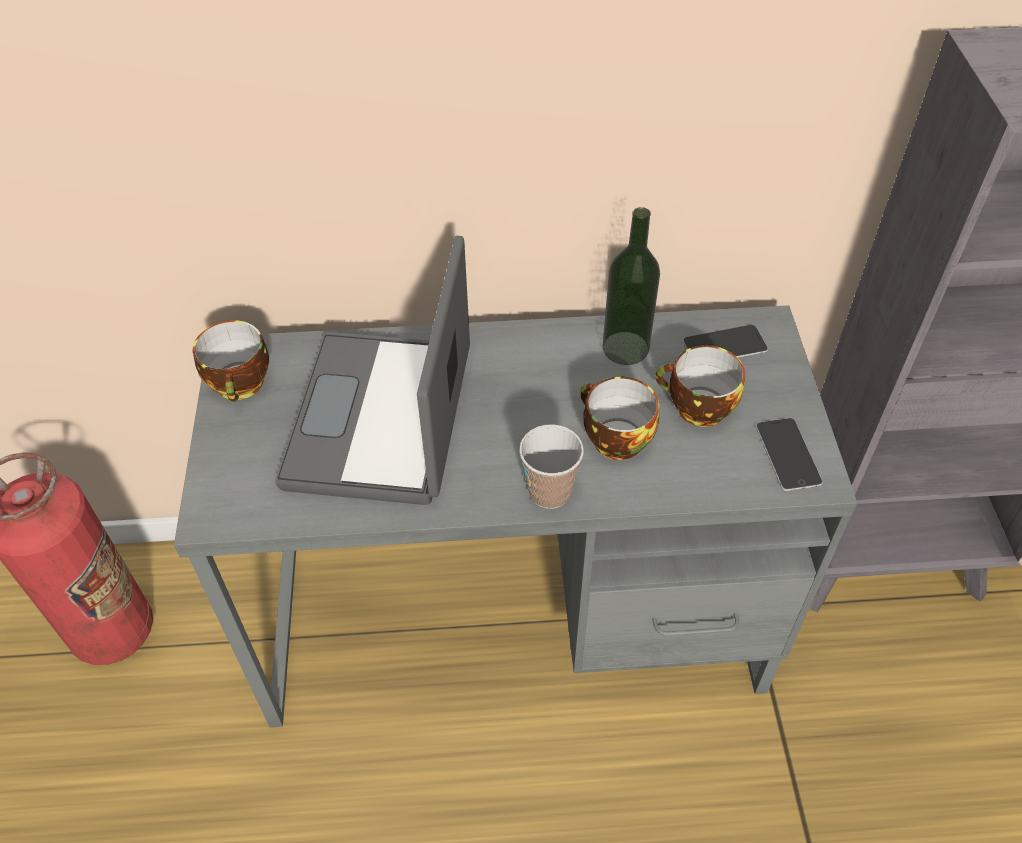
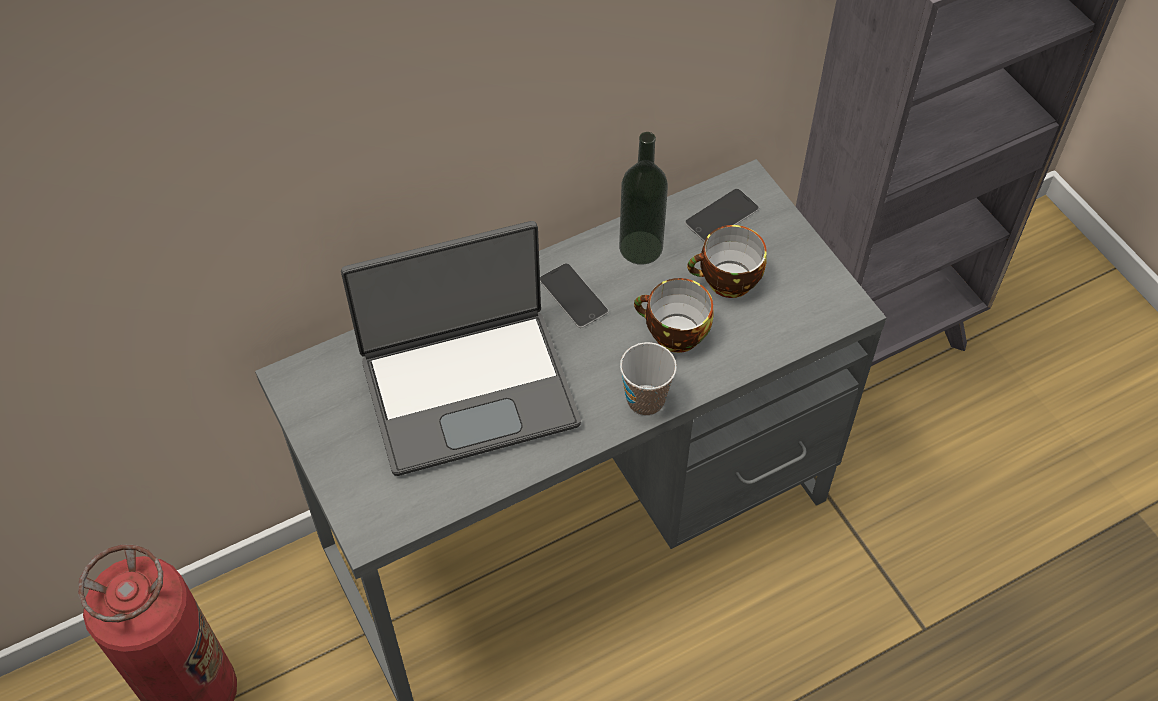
camera: 25 degrees left, 5 degrees up
cup [193,320,269,402] -> none
laptop [275,236,470,505] -> laptop turned 90 degrees counterclockwise [341,221,581,476]
phone [756,418,823,491] -> phone moved to [540,263,609,328]

